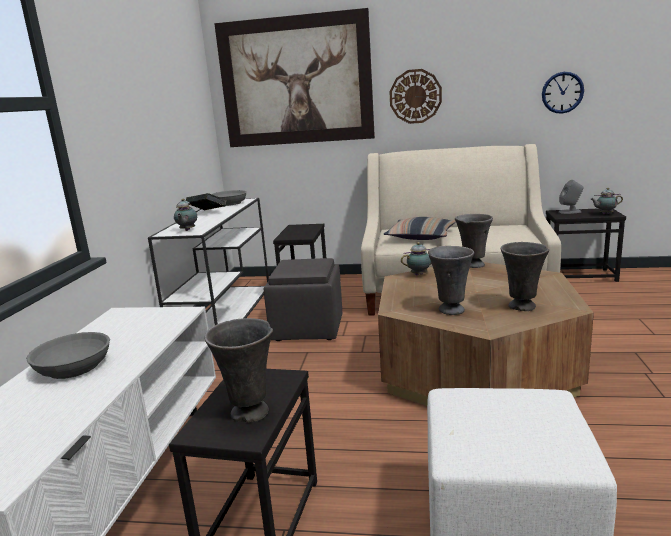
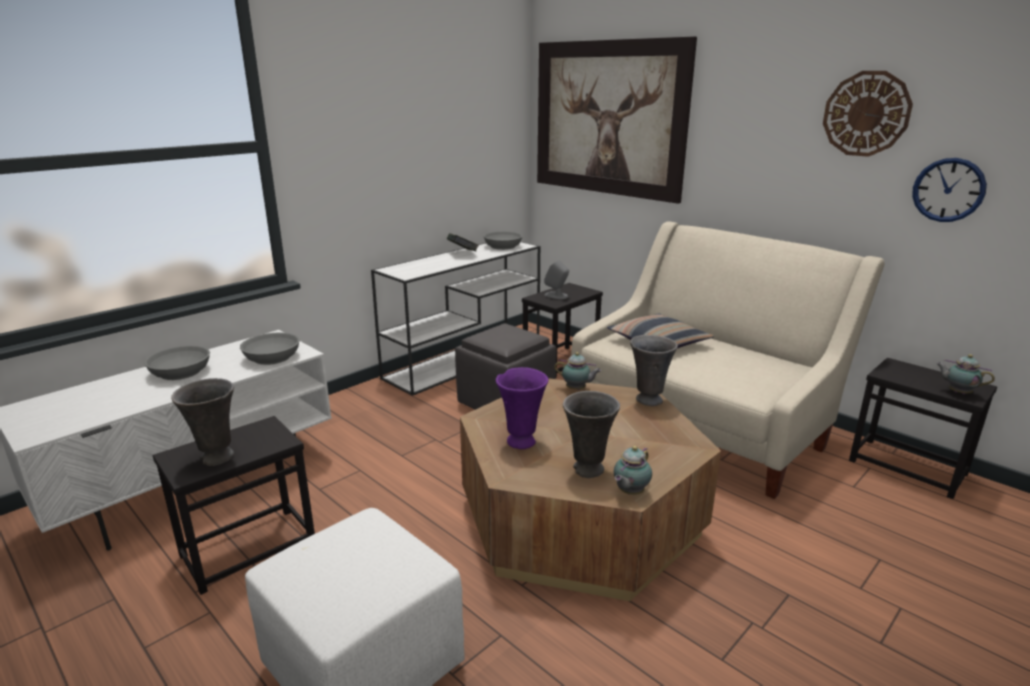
camera: 35 degrees right, 5 degrees up
teapot [174,199,197,231] -> teapot moved to [614,446,652,495]
wall clock [389,69,442,124] -> wall clock moved to [823,71,913,157]
grey vase [428,246,474,315] -> purple vase [496,367,548,449]
grey speaker [559,180,583,214] -> grey speaker moved to [544,260,569,299]
none -> grey bowl [240,333,300,365]

